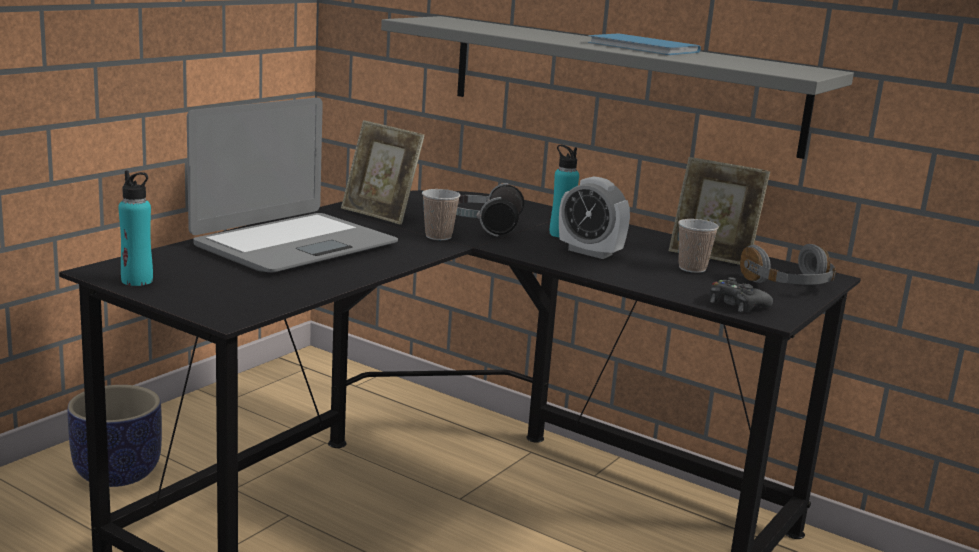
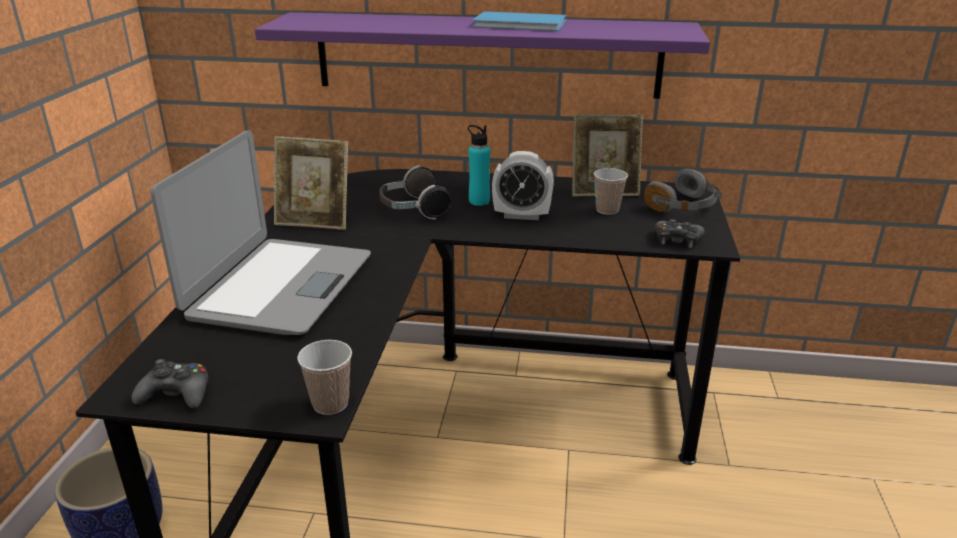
camera: 25 degrees left, 10 degrees up
turquoise bottle [118,170,153,286] -> black game controller [131,359,208,408]
grey shelf [381,16,854,159] -> purple shelf [255,12,710,99]
cup [422,189,461,240] -> cup moved to [297,340,352,415]

